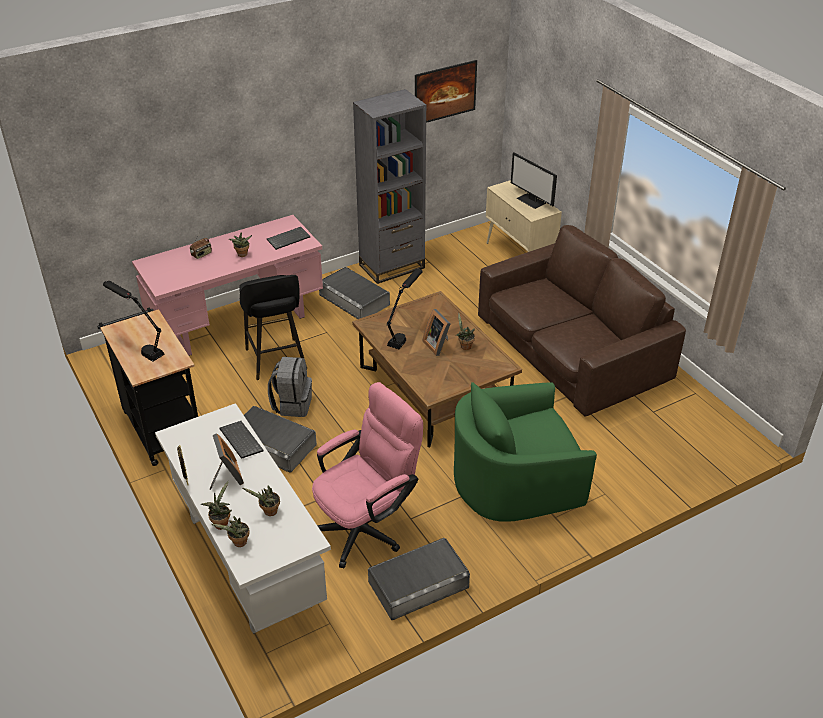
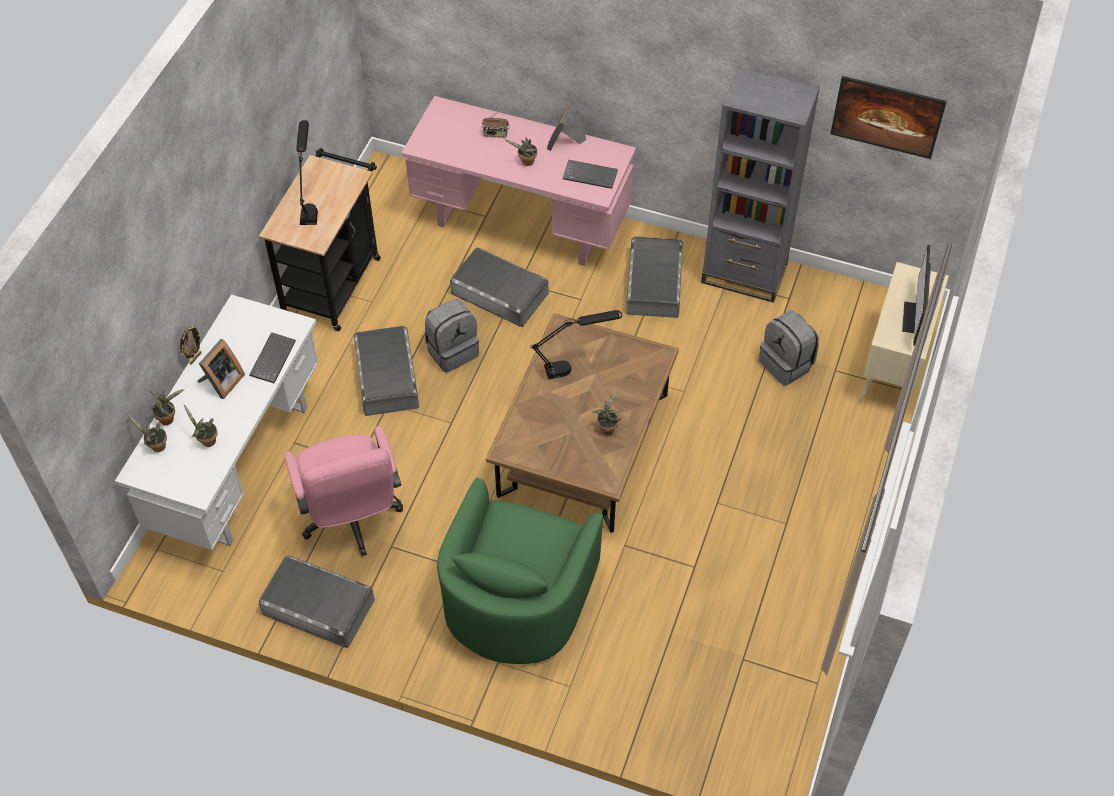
camera: 50 degrees right, 15 degrees up
black stool [239,275,307,380] -> grey storage box [450,248,549,327]
pink office chair [312,382,423,568] -> pink office chair turned 60 degrees clockwise [285,426,403,556]
picture frame [423,309,451,356] -> picture frame moved to [547,101,586,151]
green armchair [454,382,597,522] -> green armchair turned 105 degrees counterclockwise [437,478,603,664]
brown sofa [478,225,686,417] -> none
none -> grey backpack [759,310,819,386]

